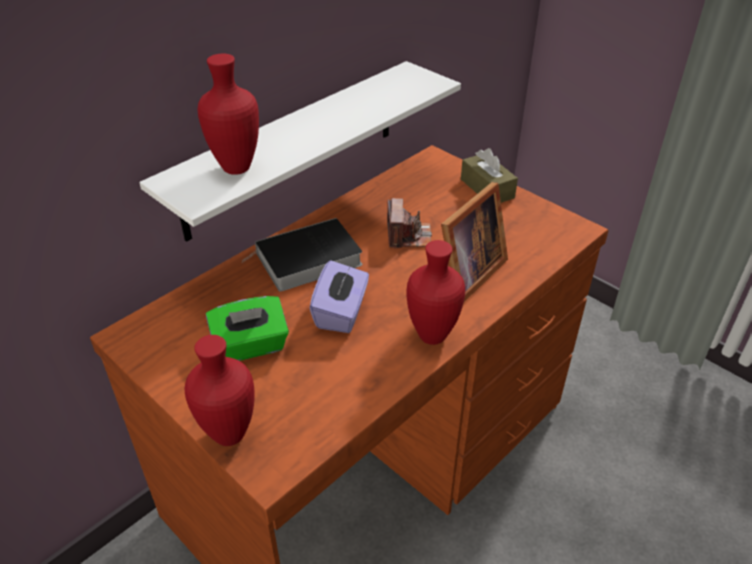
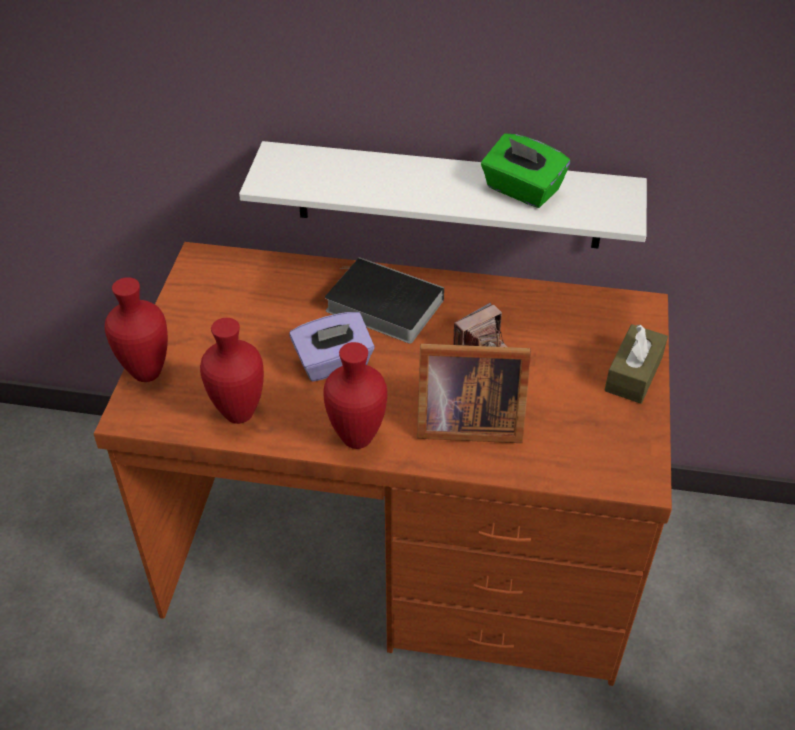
camera: 55 degrees right, 5 degrees up
red vase [197,54,259,175] -> red vase moved to [200,318,264,424]
green tissue box [206,296,289,361] -> green tissue box moved to [481,134,570,208]

